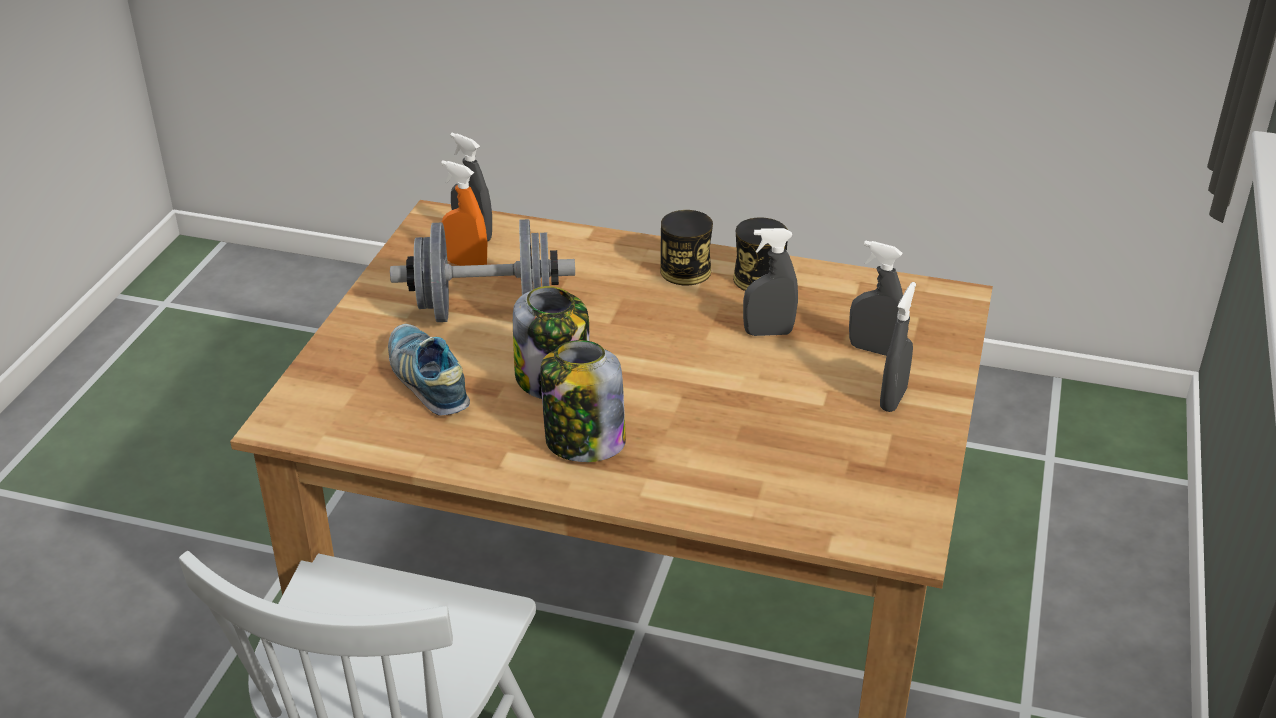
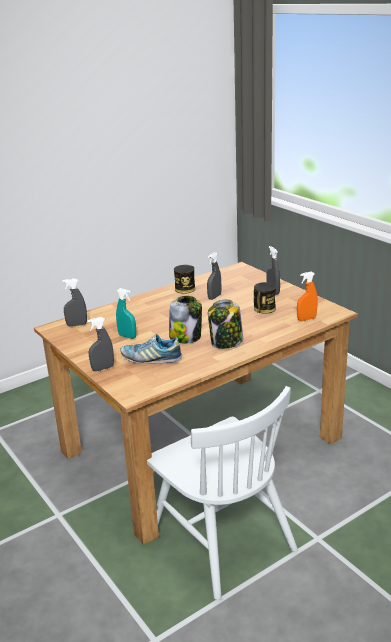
camera: 50 degrees left, 10 degrees down
grey dumbbell [390,219,575,322] -> turquoise spray bottle [116,288,136,339]
orange spray bottle [441,161,487,266] -> orange spray bottle moved to [297,272,318,321]
can [660,210,713,286] -> can moved to [254,282,276,314]
grey spray bottle [849,240,903,356] -> grey spray bottle moved to [87,317,114,371]

